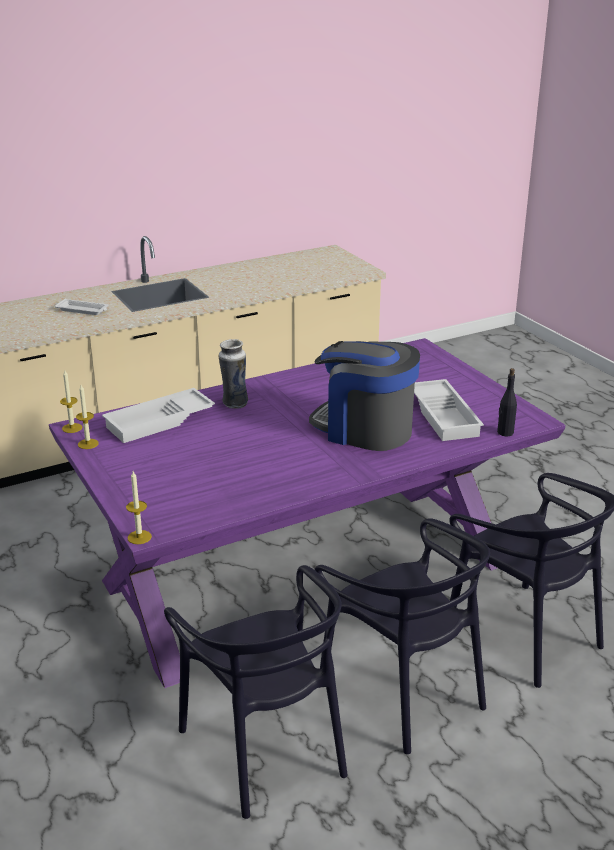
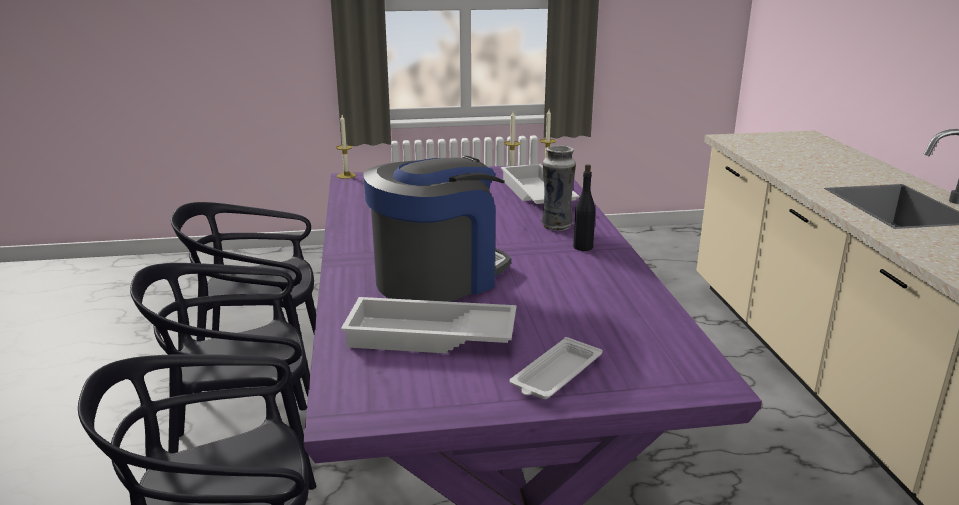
camera: 110 degrees right, 5 degrees down
white tray [55,298,109,315] -> white tray moved to [509,337,602,399]
black bottle [497,368,517,436] -> black bottle moved to [573,164,595,251]

